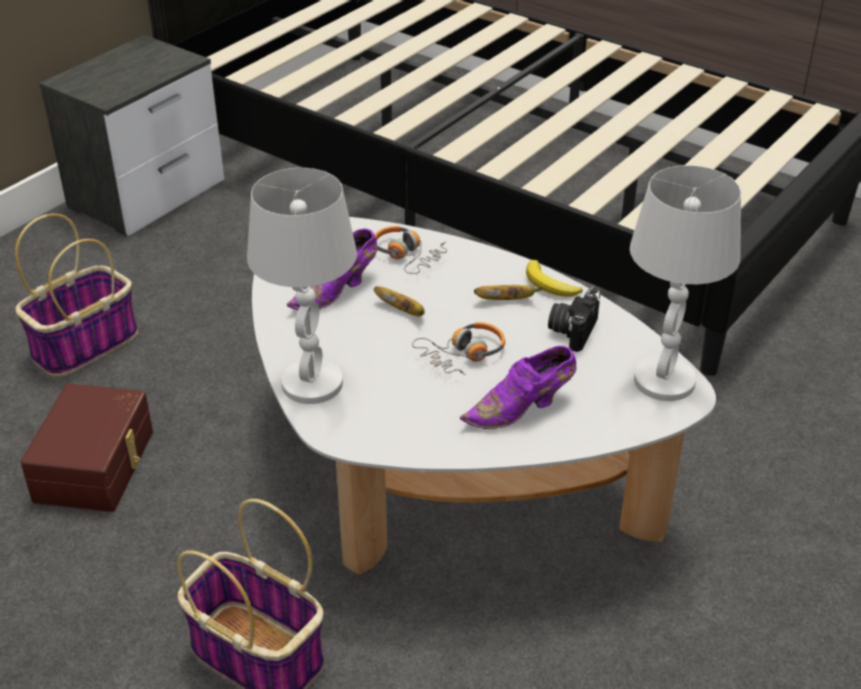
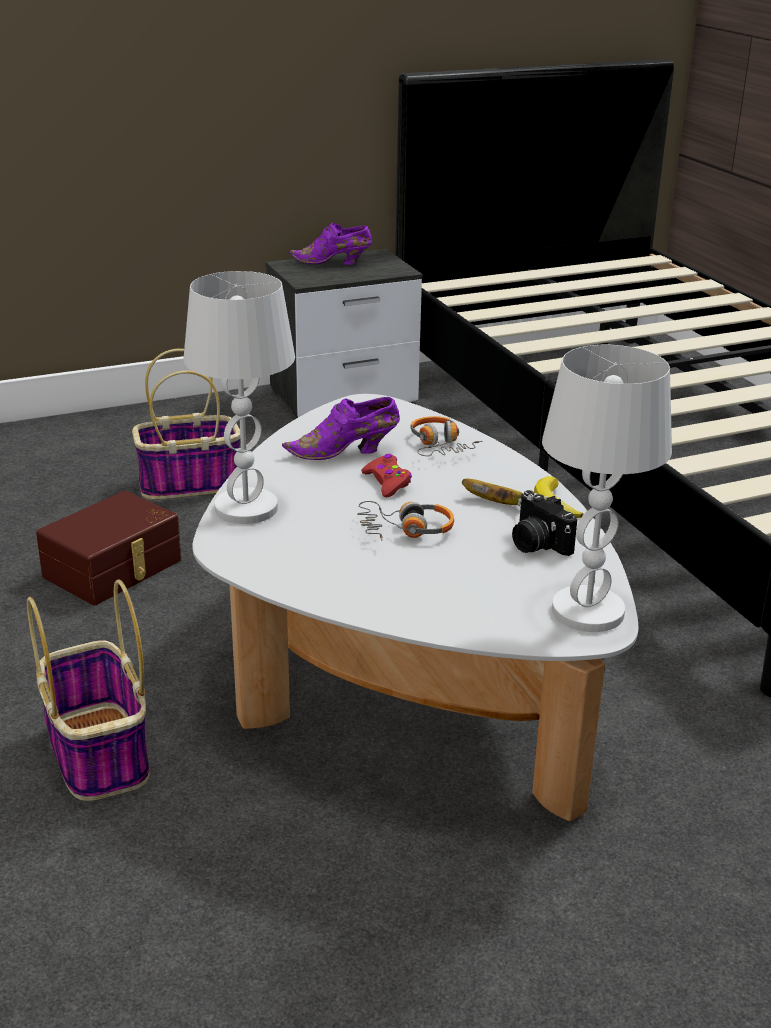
camera: 30 degrees right, 10 degrees down
banana [374,286,425,317] -> red game controller [361,454,412,497]
purple shoe [460,346,576,429] -> purple shoe moved to [289,223,372,265]
camera [548,287,600,352] -> camera turned 90 degrees counterclockwise [512,490,577,556]

